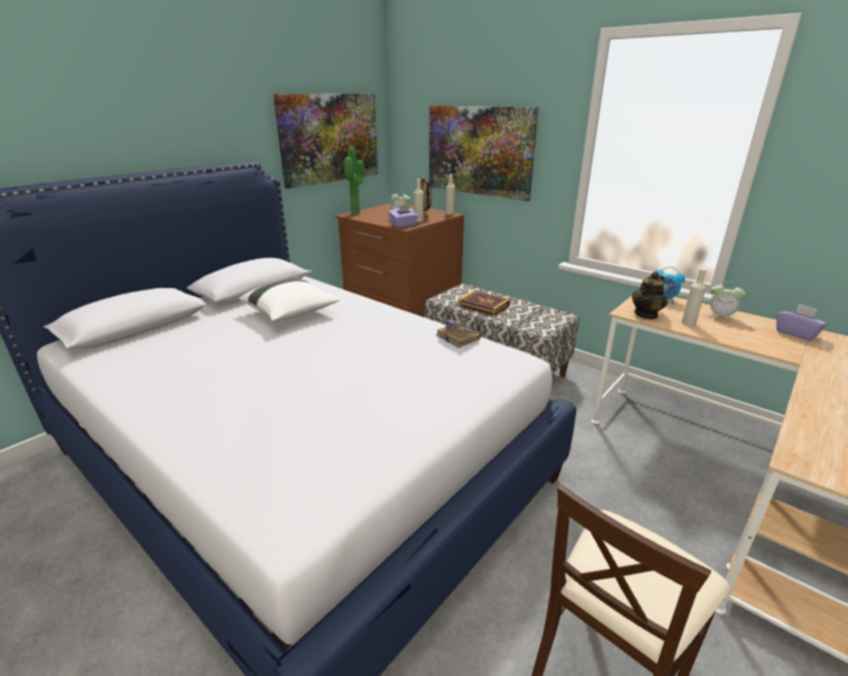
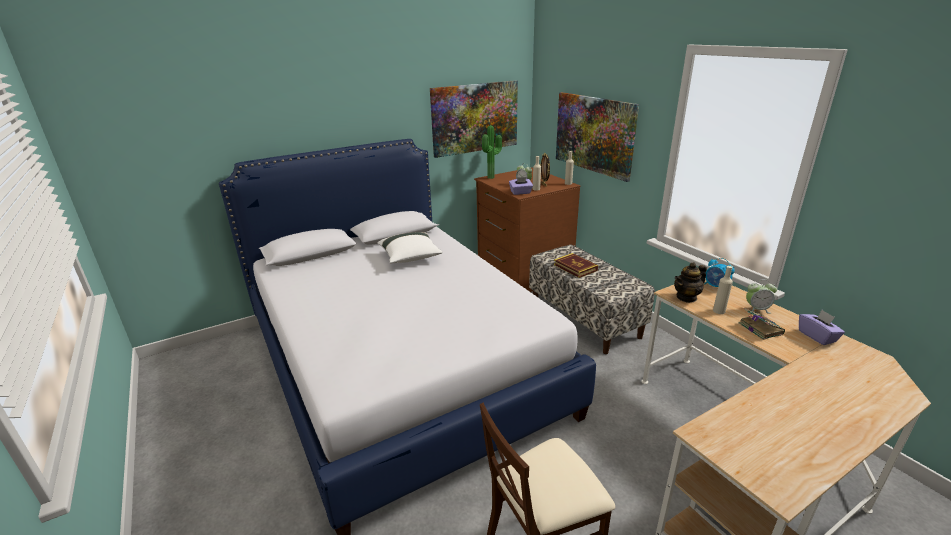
camera: 20 degrees right, 0 degrees up
book [436,317,481,348] -> book moved to [739,308,785,340]
alarm clock [706,281,746,322] -> alarm clock turned 45 degrees counterclockwise [746,280,777,313]

